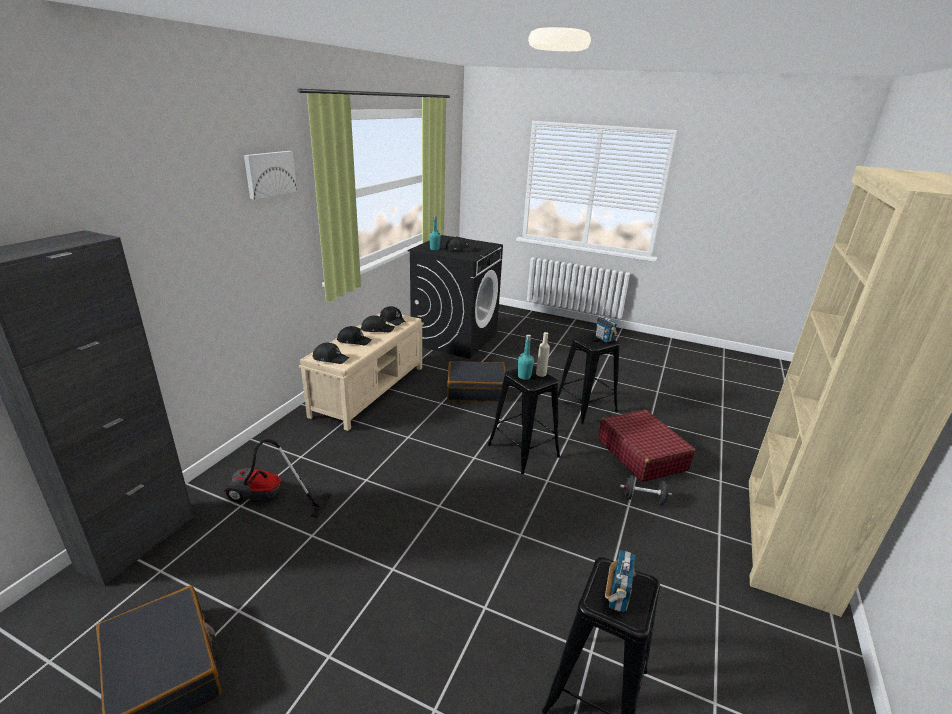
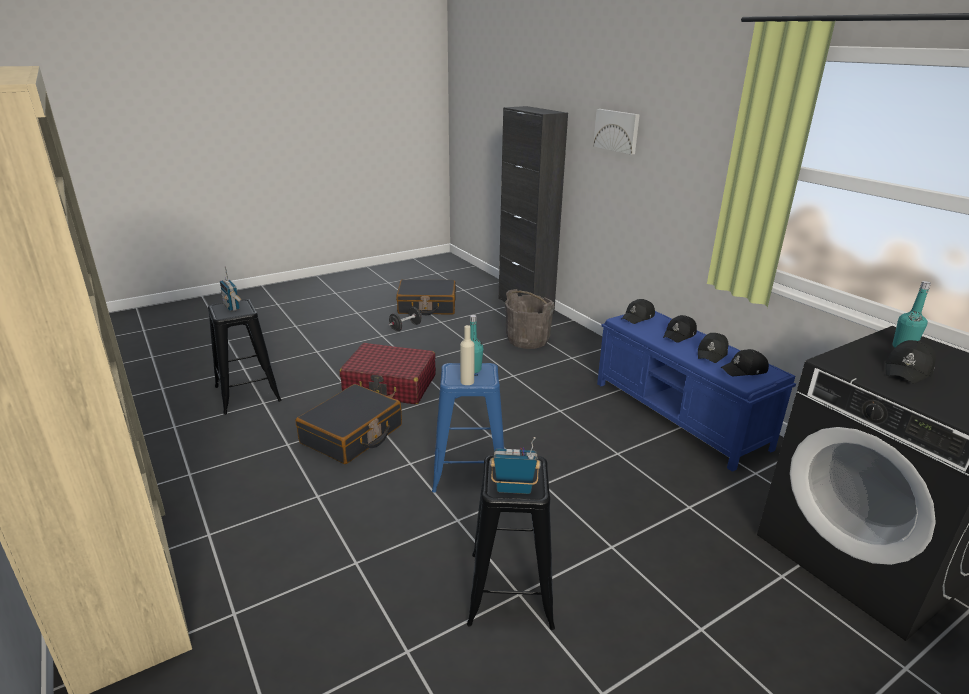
camera: 125 degrees right, 0 degrees up
vacuum cleaner [224,439,332,518] -> grey bucket [505,289,554,349]
picture [244,151,297,200] -> picture moved to [593,109,640,155]
beige bench [299,313,424,431] -> blue bench [597,311,796,472]
black suitcase [447,361,507,401] -> black suitcase moved to [296,384,402,464]
black stool [487,365,560,474] -> blue stool [432,363,504,493]
red suitcase [598,410,695,482] -> red suitcase moved to [339,343,436,404]
black dumbbell [620,475,672,505] -> black dumbbell moved to [389,307,421,332]

